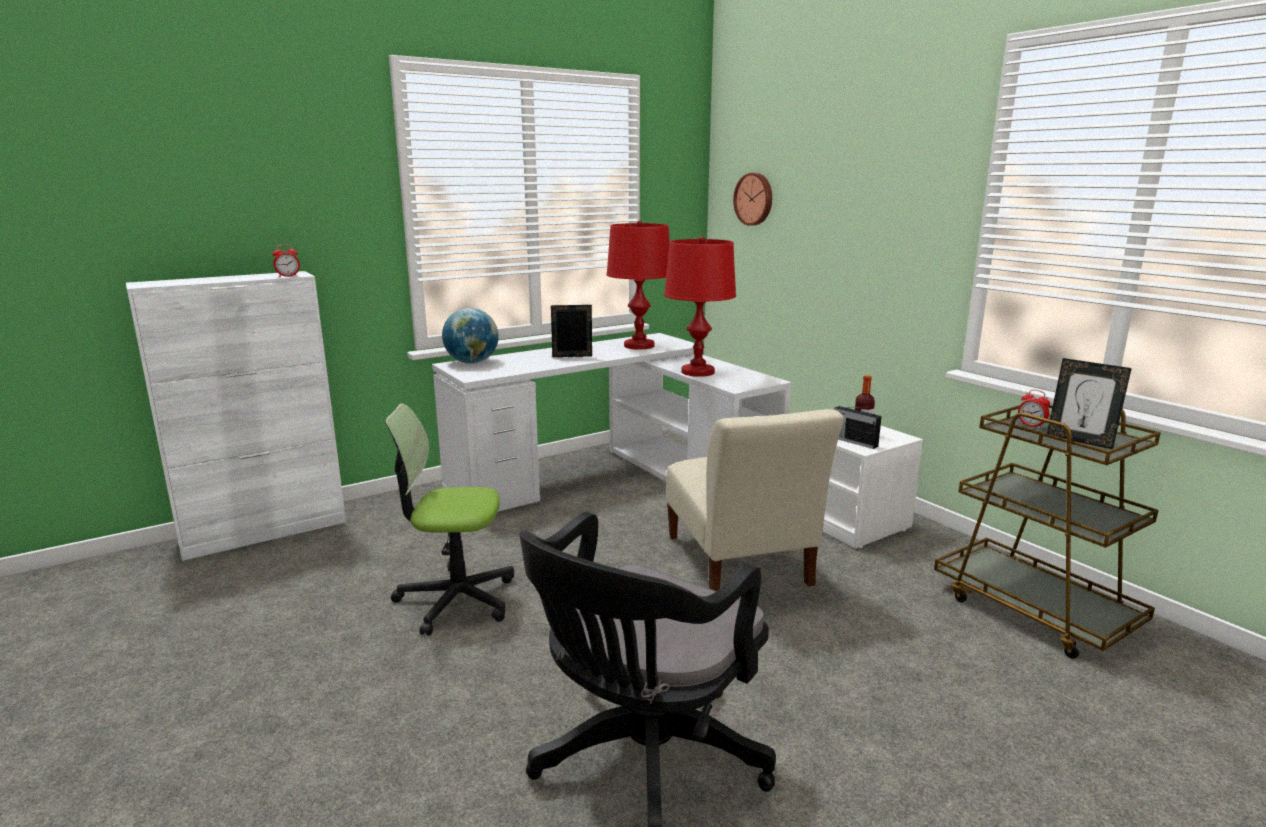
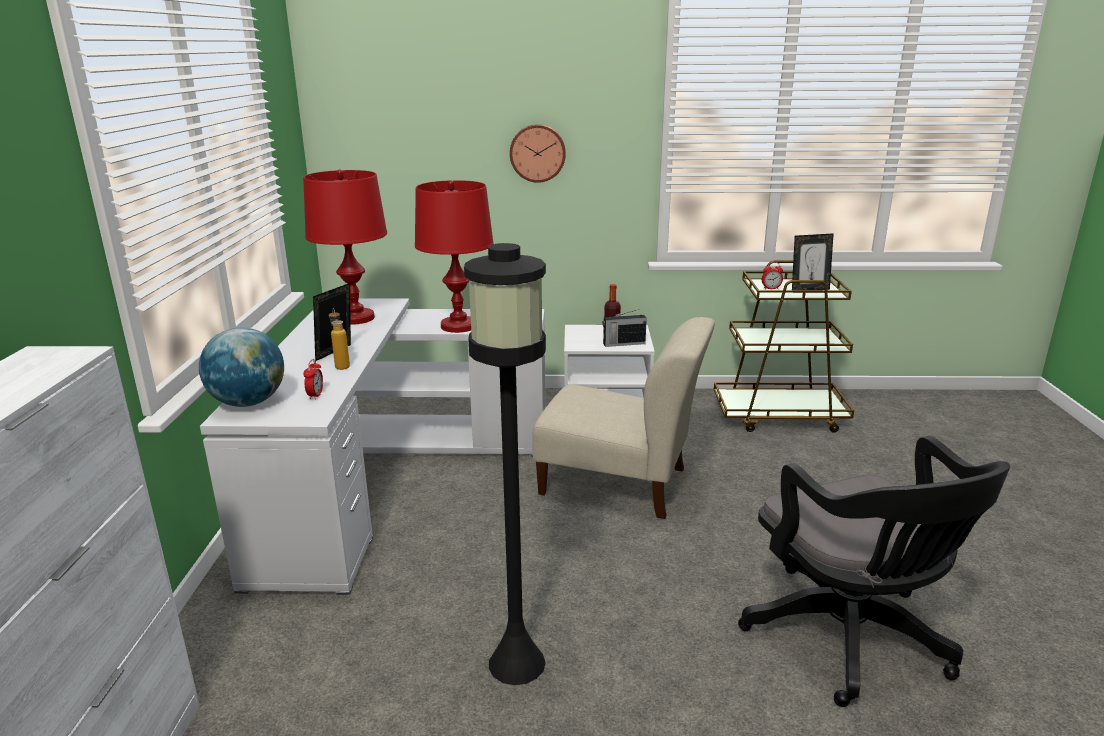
camera: 55 degrees left, 5 degrees up
alarm clock [273,244,300,277] -> alarm clock moved to [303,359,323,400]
office chair [385,403,514,636] -> black floor lamp [464,243,546,685]
wall clock [733,173,772,226] -> wall clock moved to [510,124,566,183]
none -> bottle [329,308,350,370]

